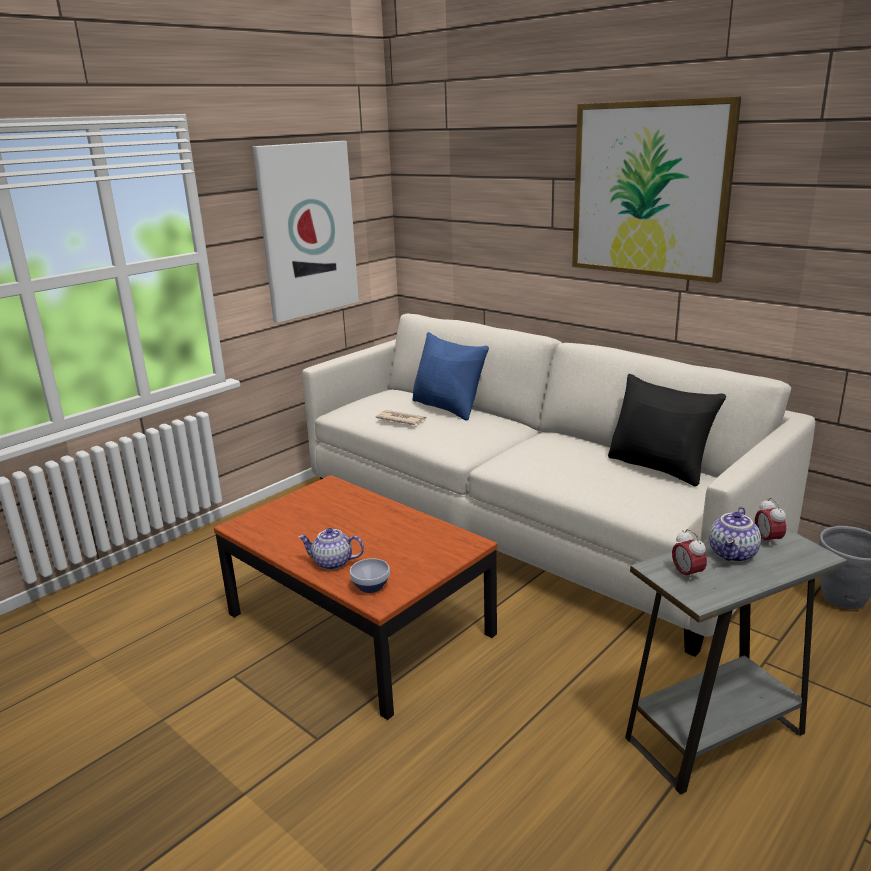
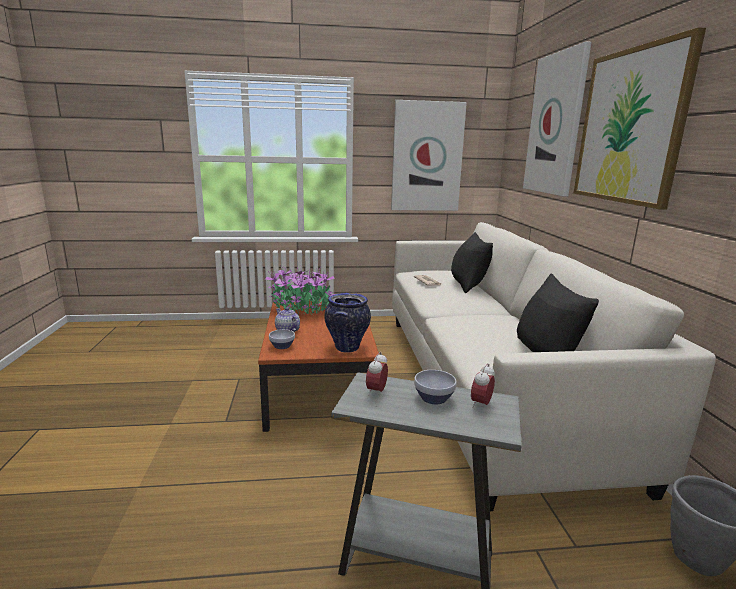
camera: 40 degrees right, 5 degrees down
blue pillow [412,332,489,421] -> black pillow [451,232,493,293]
teapot [709,507,761,563] -> bowl [414,370,457,404]
none -> potted plant [265,265,335,315]
none -> vase [324,293,371,353]
none -> picture [523,42,592,197]

